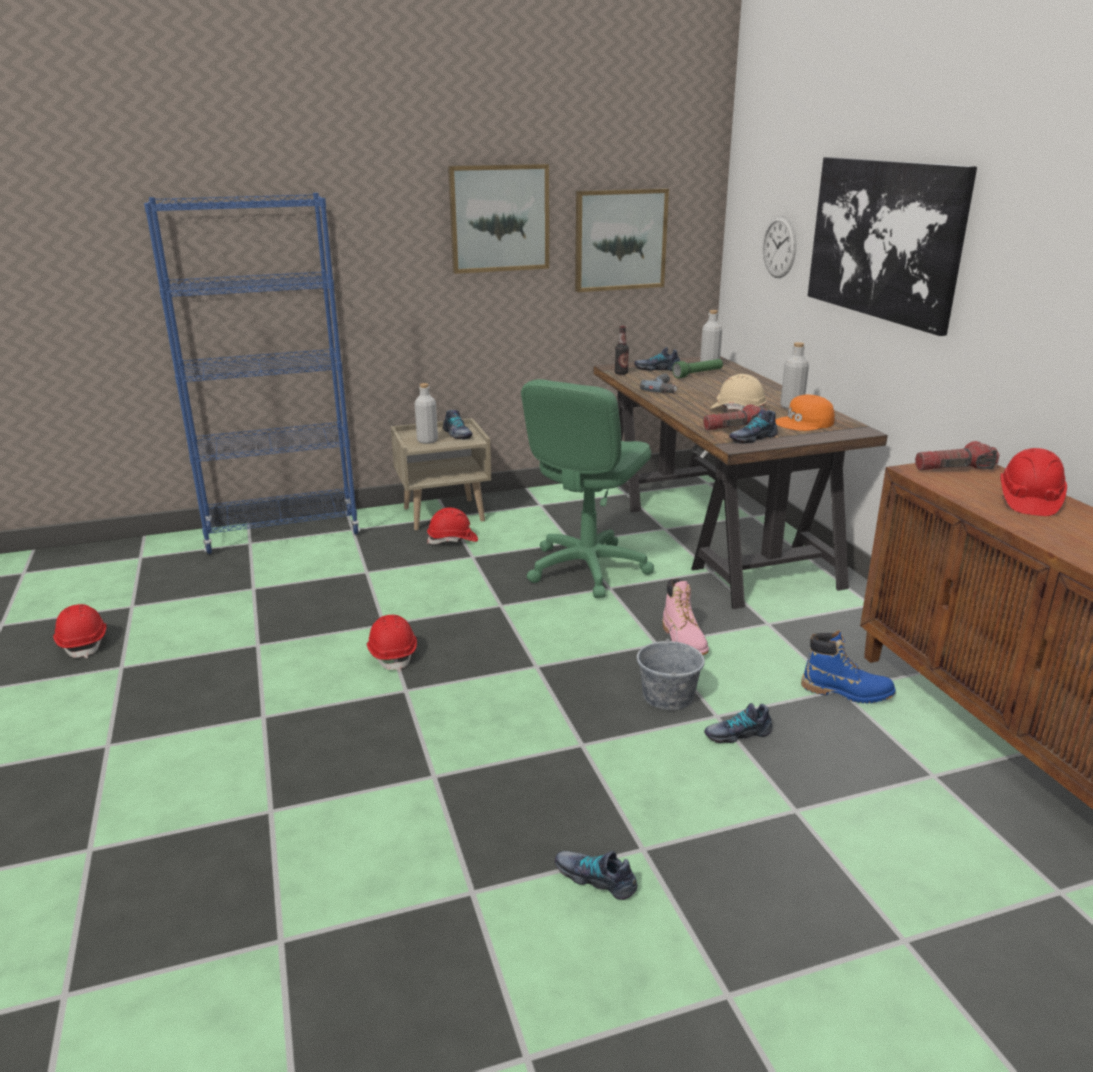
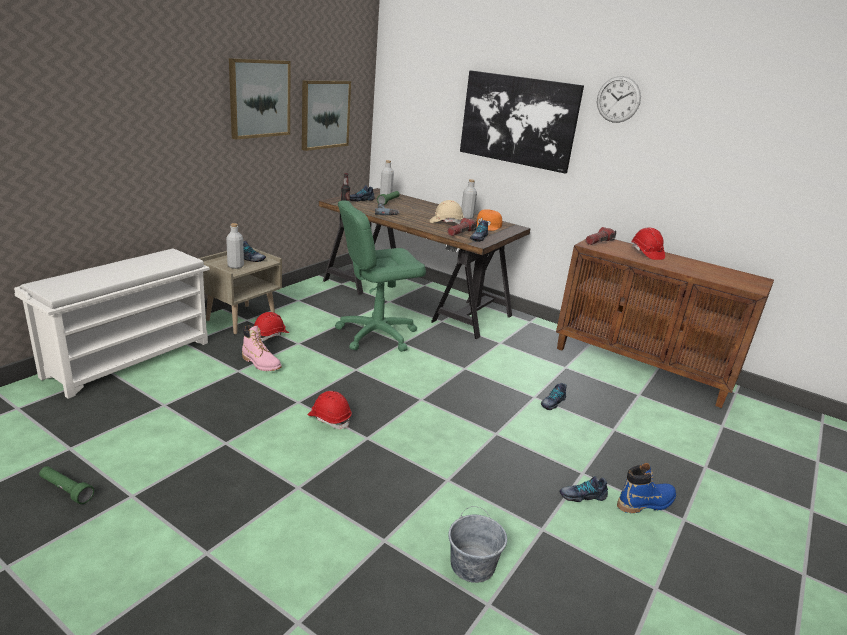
camera: 40 degrees left, 0 degrees up
red hard hat [53,604,107,658] -> green flashlight [39,466,94,504]
blue bookcase [144,193,360,554] -> white shoe rack [14,249,210,399]
green office chair [521,379,654,598] -> green office chair turned 75 degrees clockwise [335,200,426,352]
grey bucket [637,625,705,710] -> grey bucket moved to [448,506,507,583]
pink boot [662,578,709,655] -> pink boot moved to [242,325,282,371]
wall clock [763,216,796,278] -> wall clock moved to [597,76,641,123]
blue boot [801,630,896,703] -> blue boot moved to [617,463,676,513]

